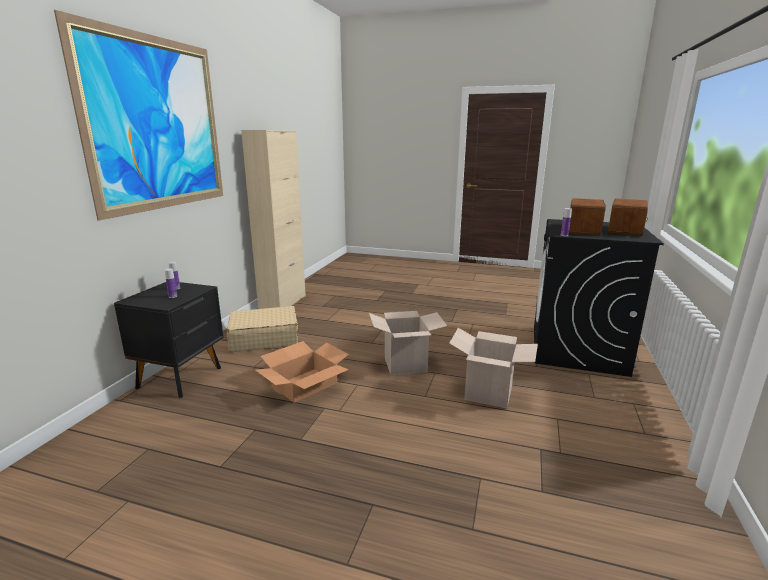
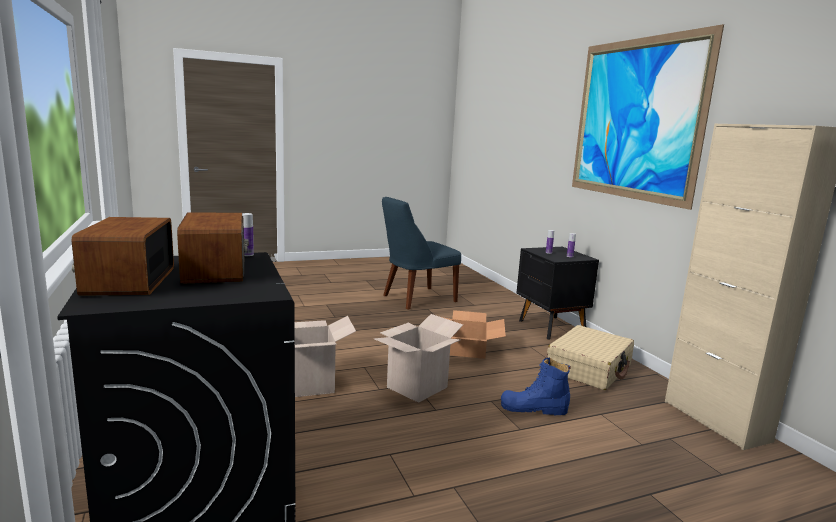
camera: 140 degrees right, 5 degrees down
none -> blue chair [382,197,461,309]
none -> blue boot [501,357,571,415]

